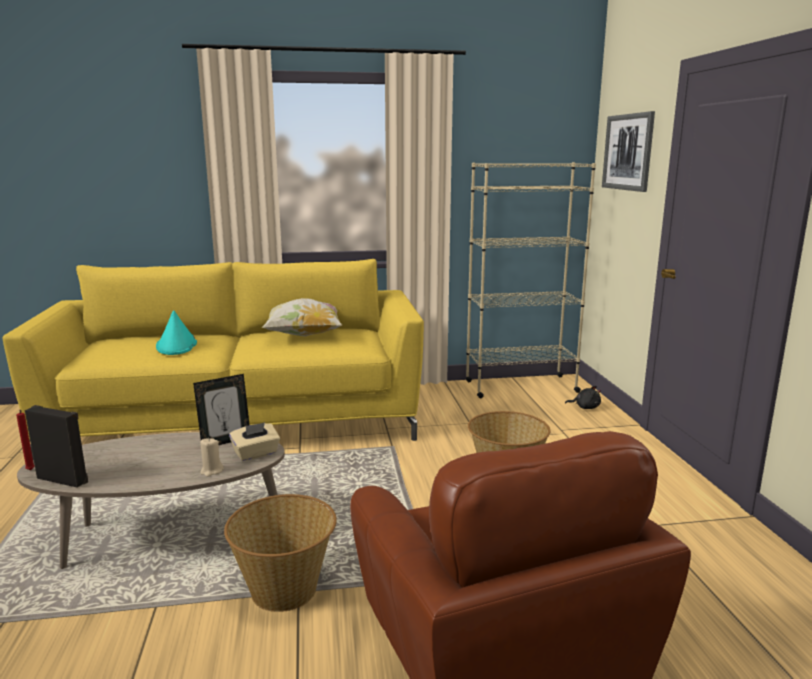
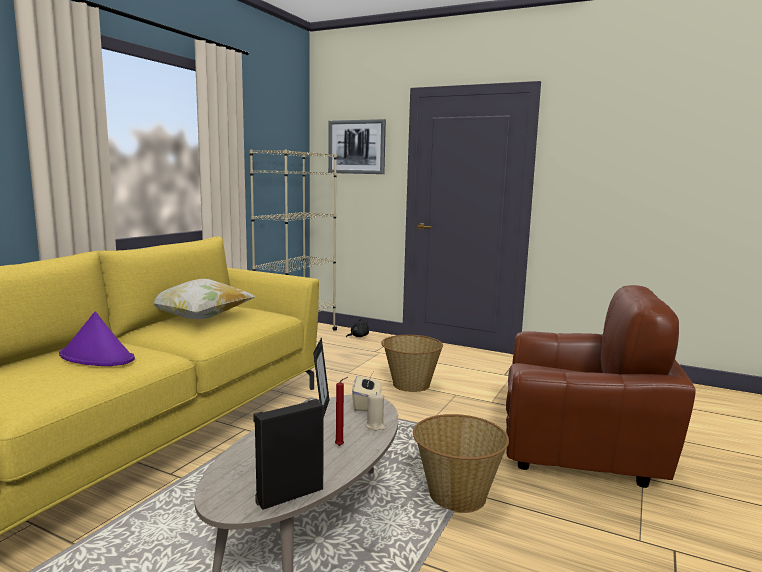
camera: 55 degrees left, 5 degrees down
red candle [16,410,35,470] -> red candle moved to [335,377,348,446]
turquoise hat [156,310,197,355] -> purple hat [59,312,135,366]

